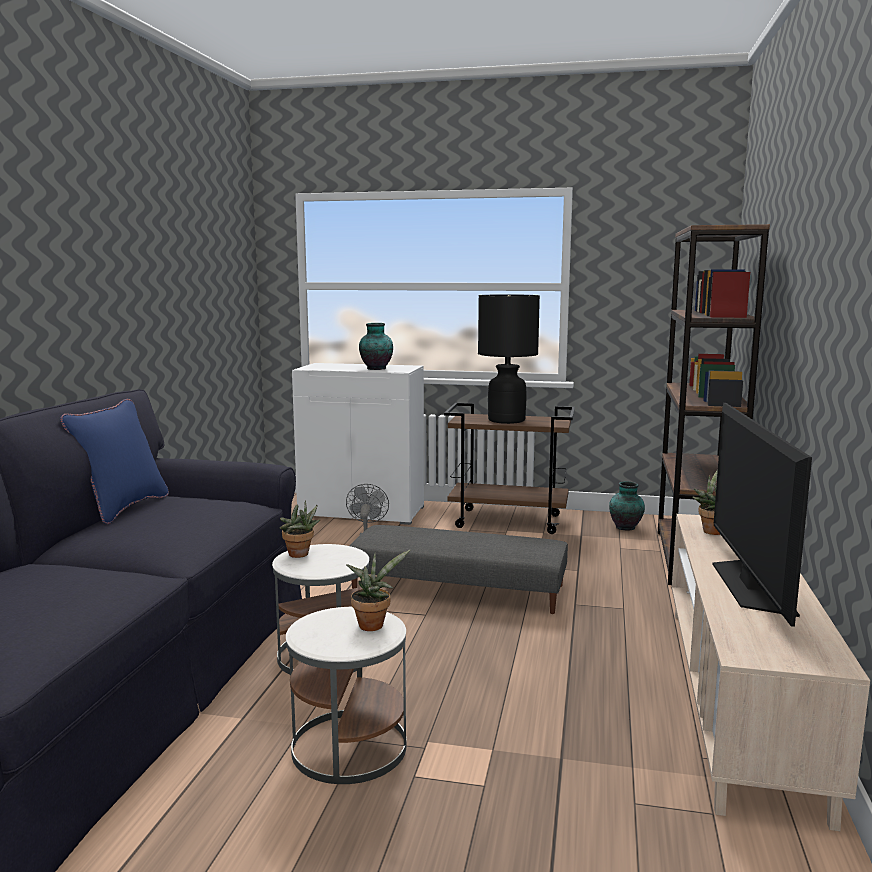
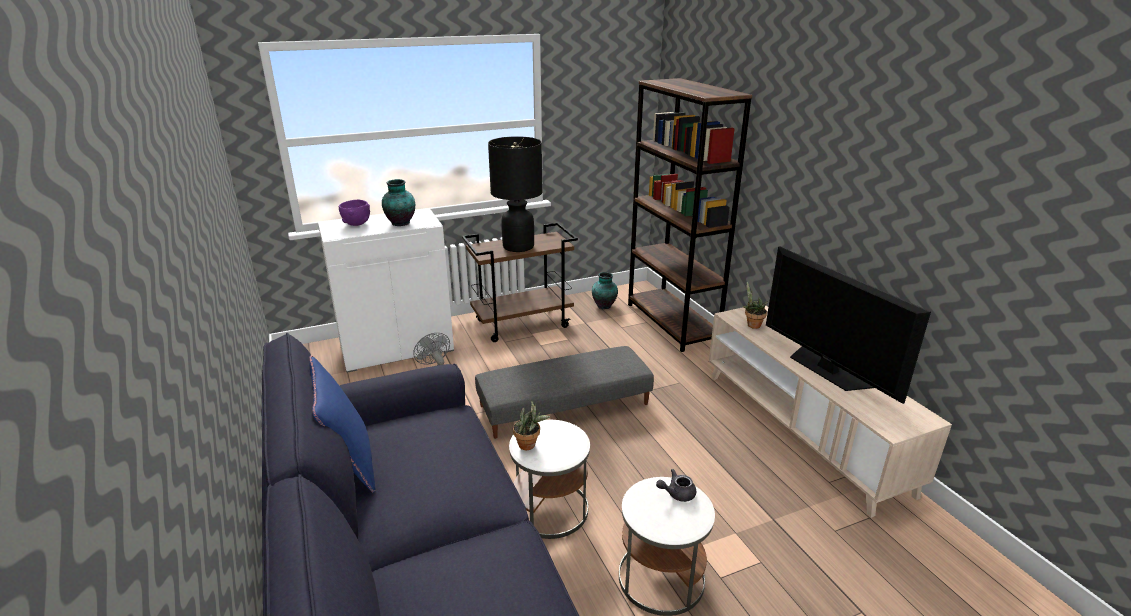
camera: 35 degrees left, 15 degrees up
potted plant [346,550,410,631] -> grey teapot [656,469,696,502]
none -> purple bowl [339,200,370,226]

